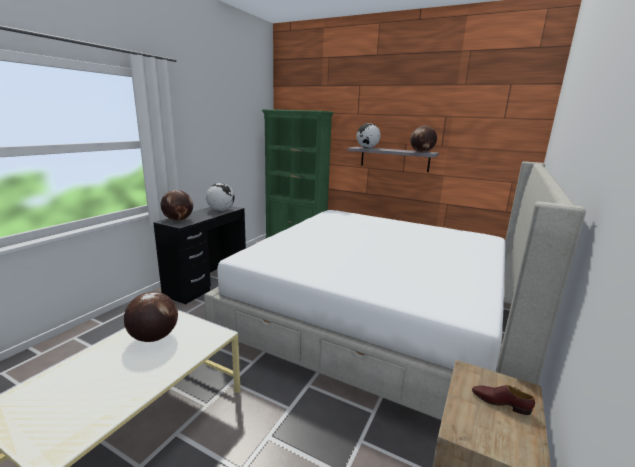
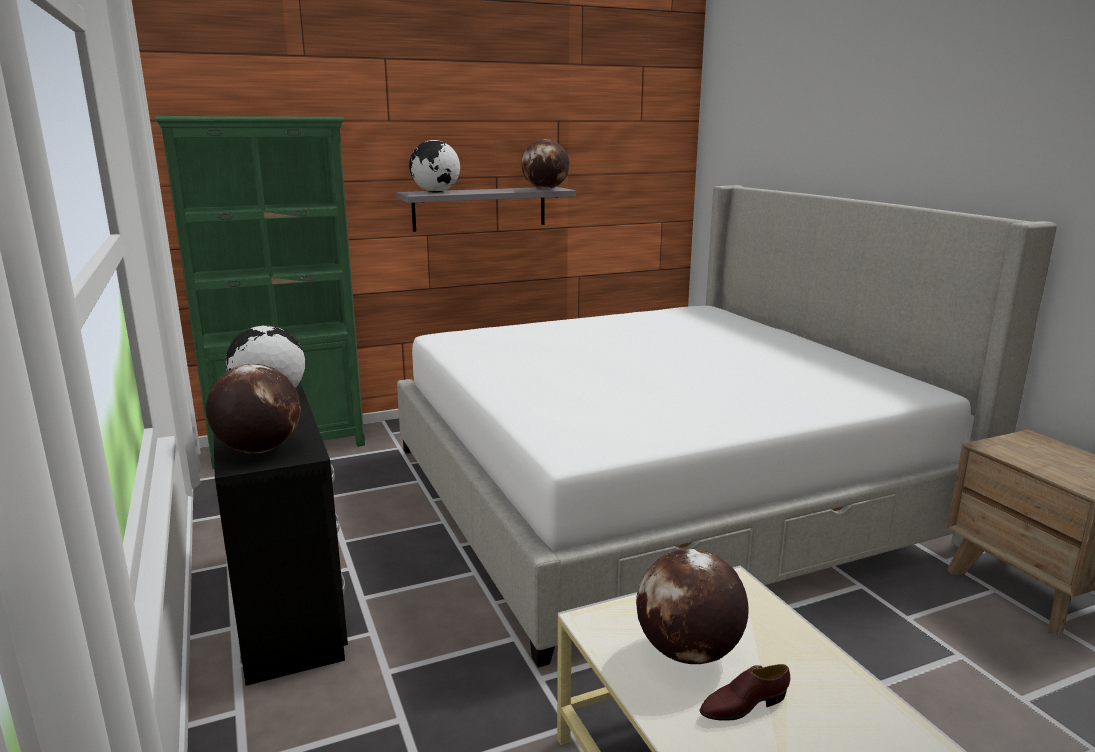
camera: 50 degrees left, 0 degrees up
brown shoe [472,385,535,415] -> brown shoe moved to [699,664,790,721]

